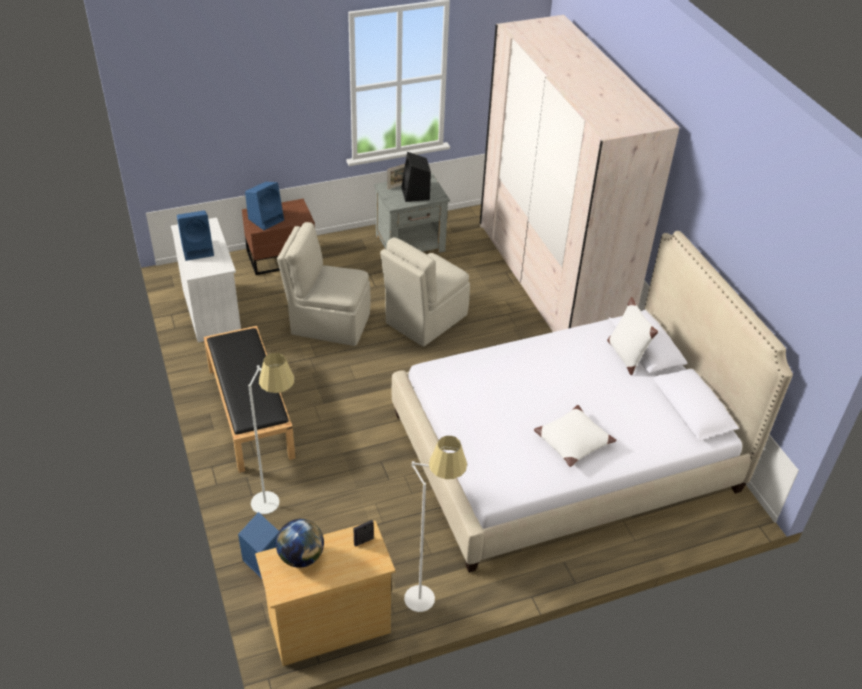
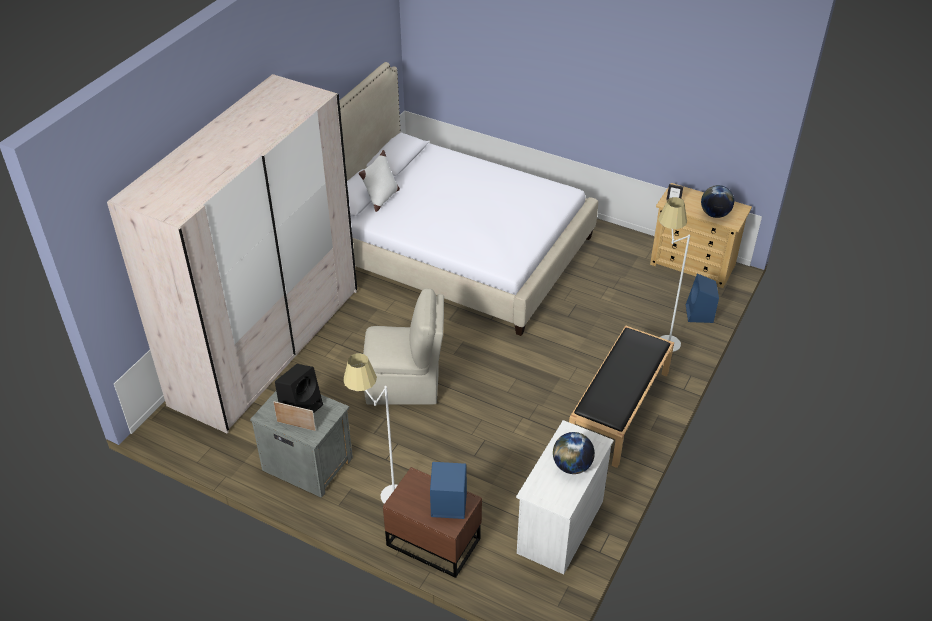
camera: 130 degrees left, 0 degrees up
blue speaker [177,210,214,261] -> globe [553,432,595,474]
beige chair [277,222,370,346] -> none
white floor lamp [404,436,467,612] -> white floor lamp moved to [343,353,398,504]
white pillow [534,405,617,467] -> none

